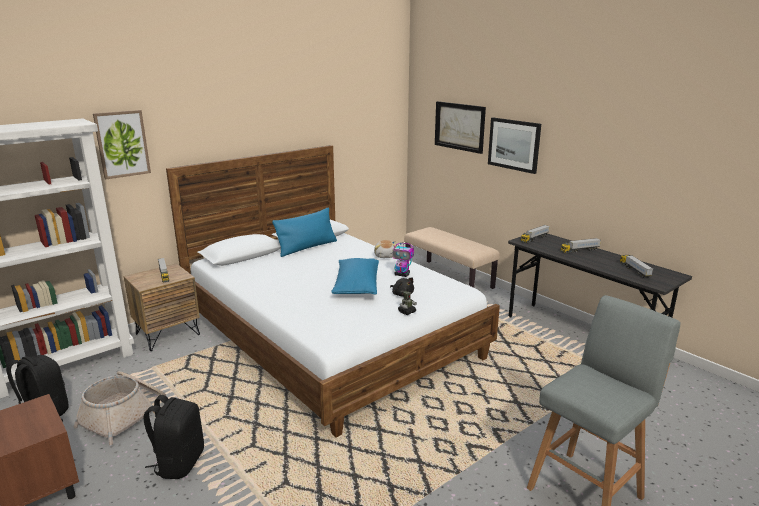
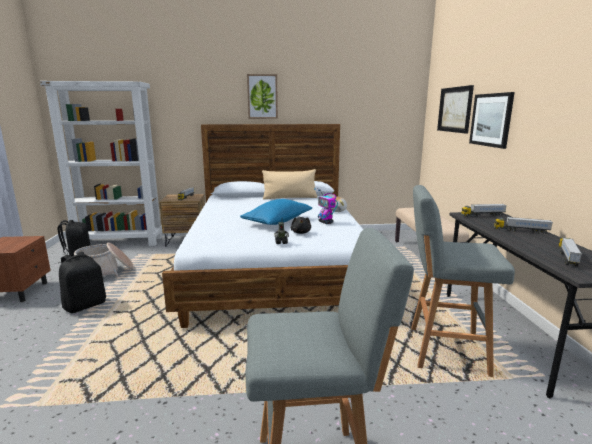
camera: 35 degrees right, 5 degrees down
picture [93,110,151,179] -> picture moved to [247,74,278,119]
blue pillow [272,207,337,257] -> beige pillow [262,169,317,200]
none -> grey stool [411,185,515,377]

